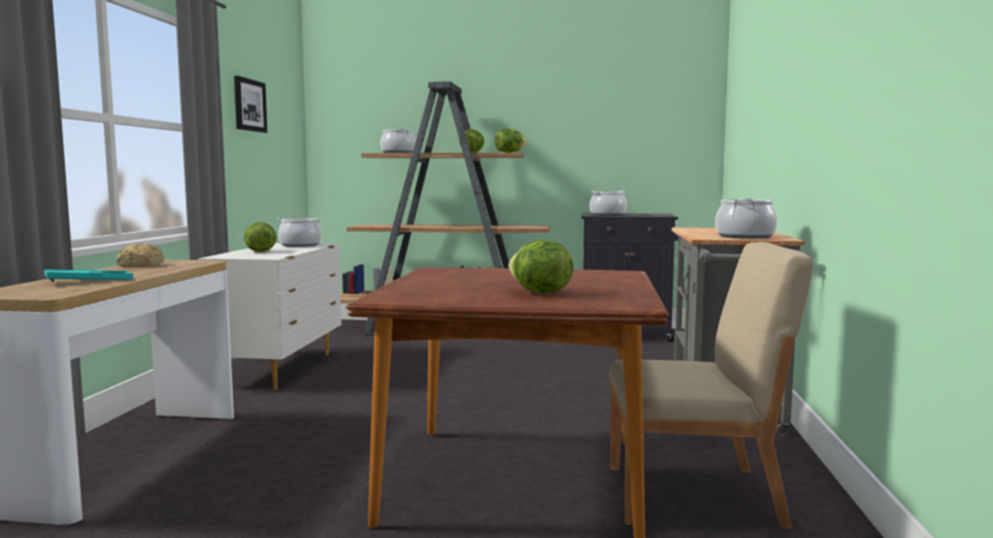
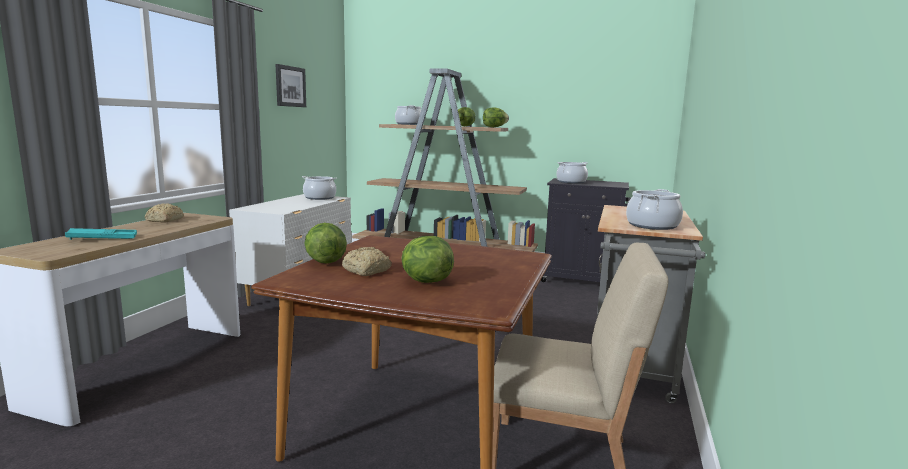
camera: 10 degrees right, 5 degrees up
lettuce [244,222,277,252] -> lettuce moved to [304,223,347,264]
none -> bread [342,247,392,276]

